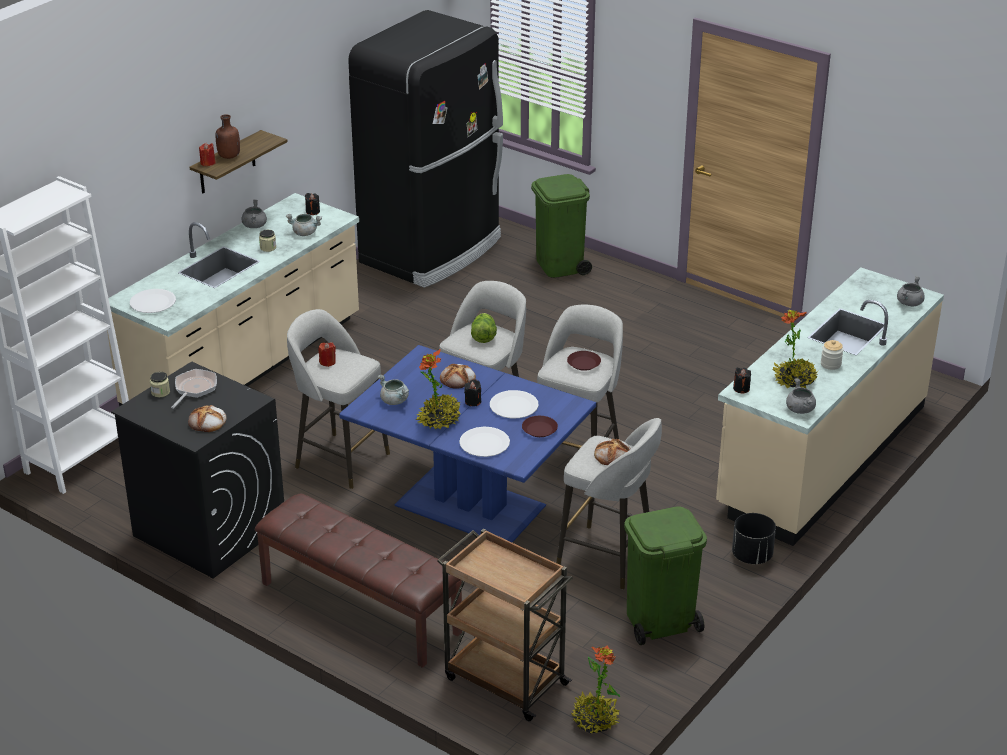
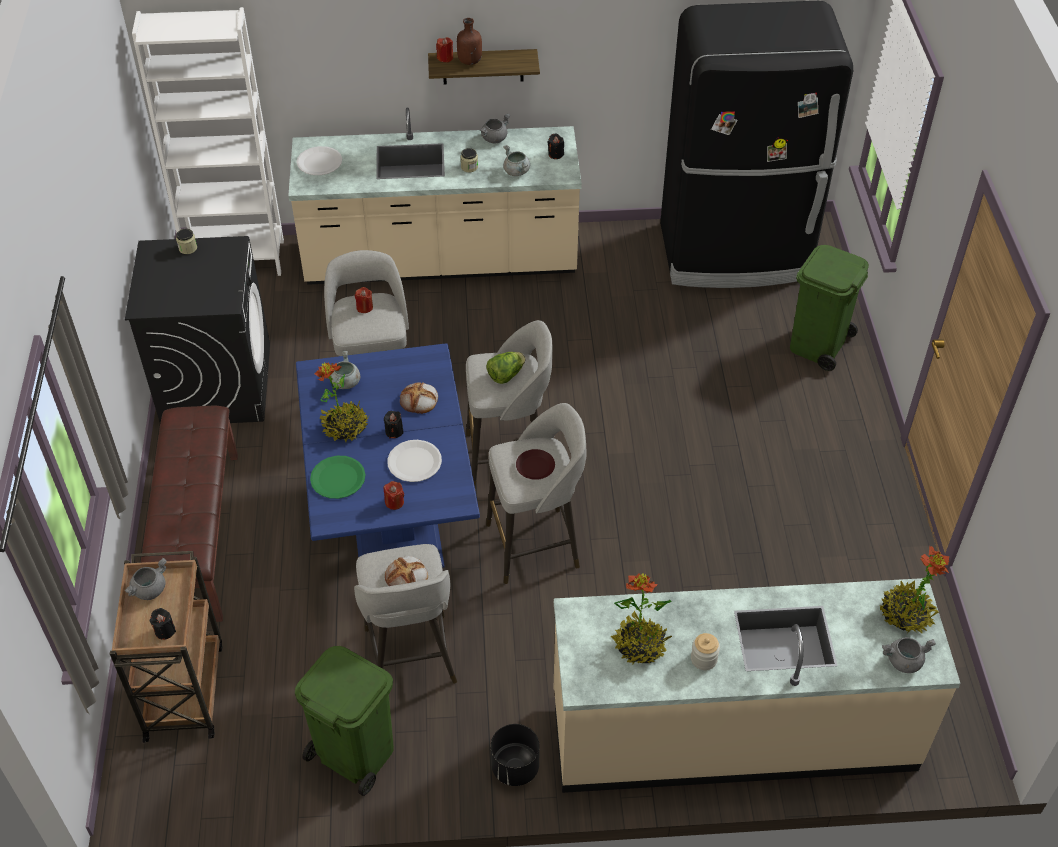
camera: 50 degrees right, 15 degrees up
frying pan [171,369,217,409] -> none
bread [188,405,227,432] -> none
white plate [459,427,510,457] -> green plate [310,456,366,499]
brown plate [522,416,558,437] -> red candle [384,481,404,510]
potted plant [571,646,620,733] -> potted plant moved to [880,546,949,633]
black candle [733,368,751,393] -> black candle moved to [149,608,176,640]
grey cooking pot [786,378,816,414] -> grey cooking pot moved to [125,558,167,600]

